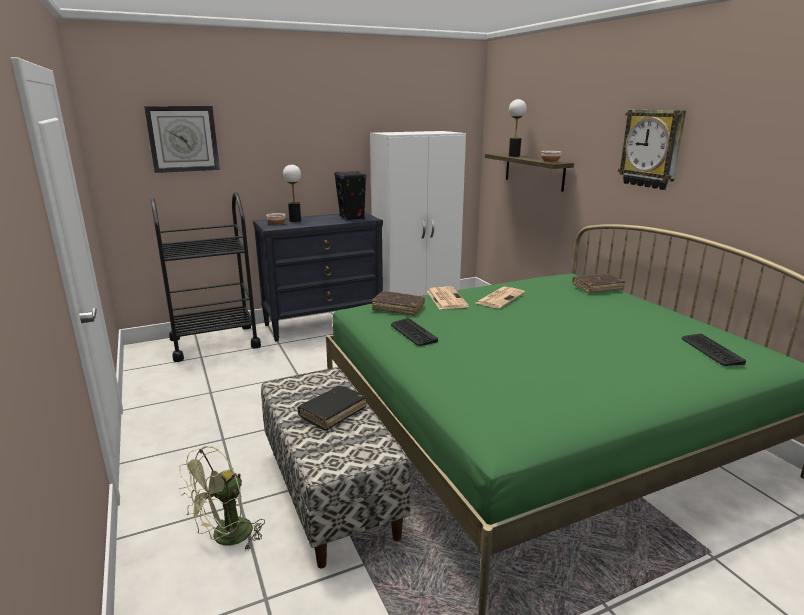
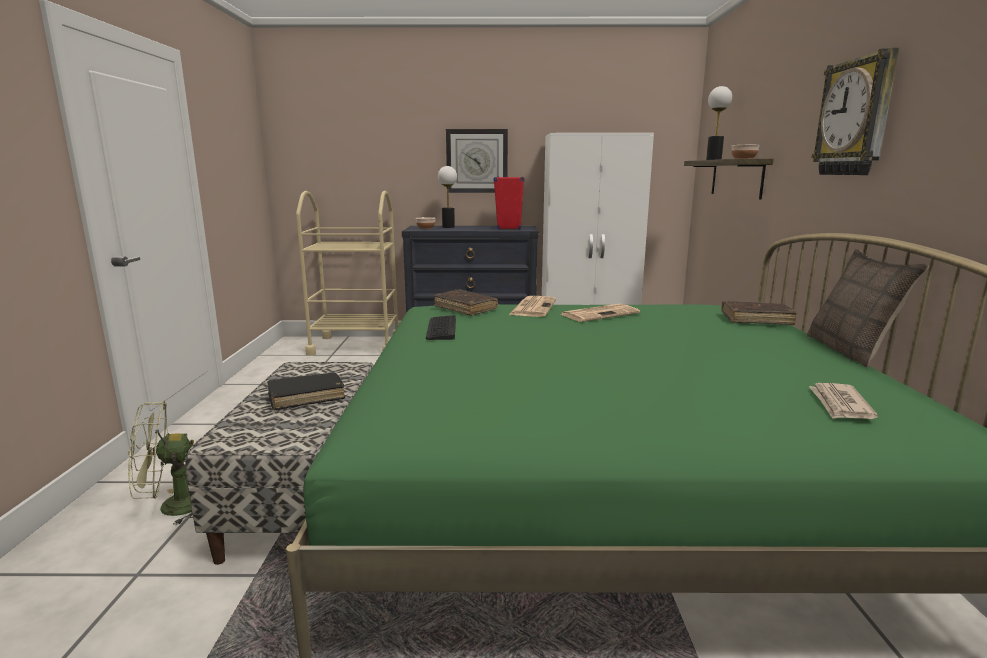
camera: 25 degrees right, 5 degrees down
wall clock [144,106,220,173] -> wall clock moved to [446,129,508,193]
black cart [151,192,261,362] -> beige cart [296,191,398,356]
black speaker [334,171,366,221] -> red speaker [494,177,524,230]
keyboard [682,334,746,366] -> newspaper [809,383,878,419]
none -> pillow [807,249,929,368]

